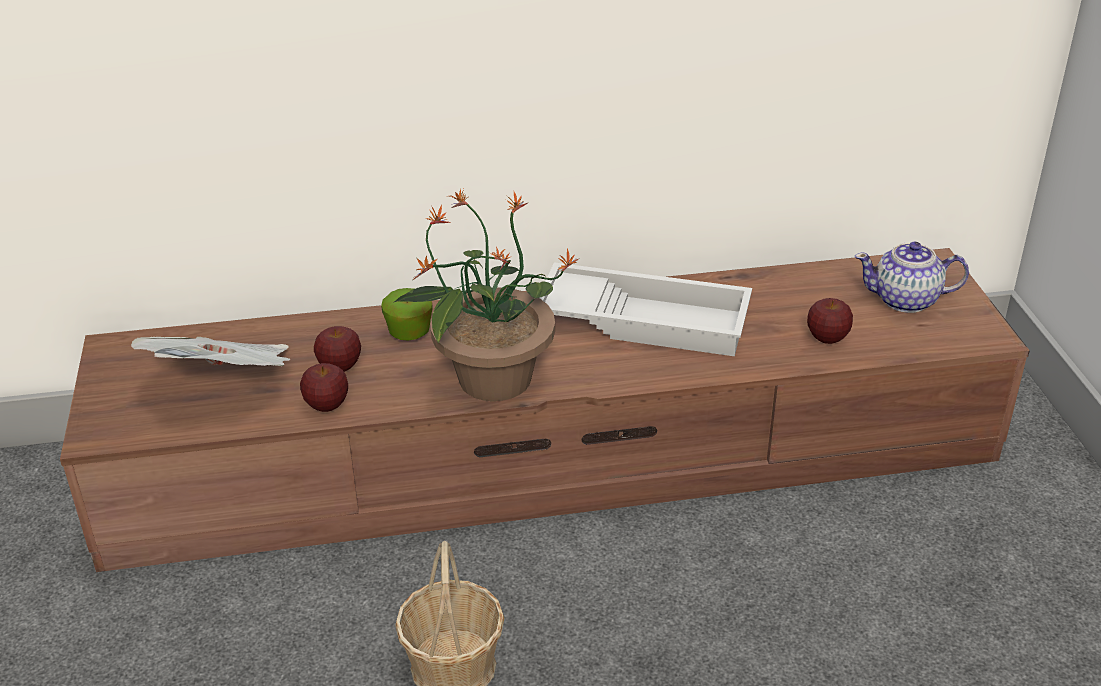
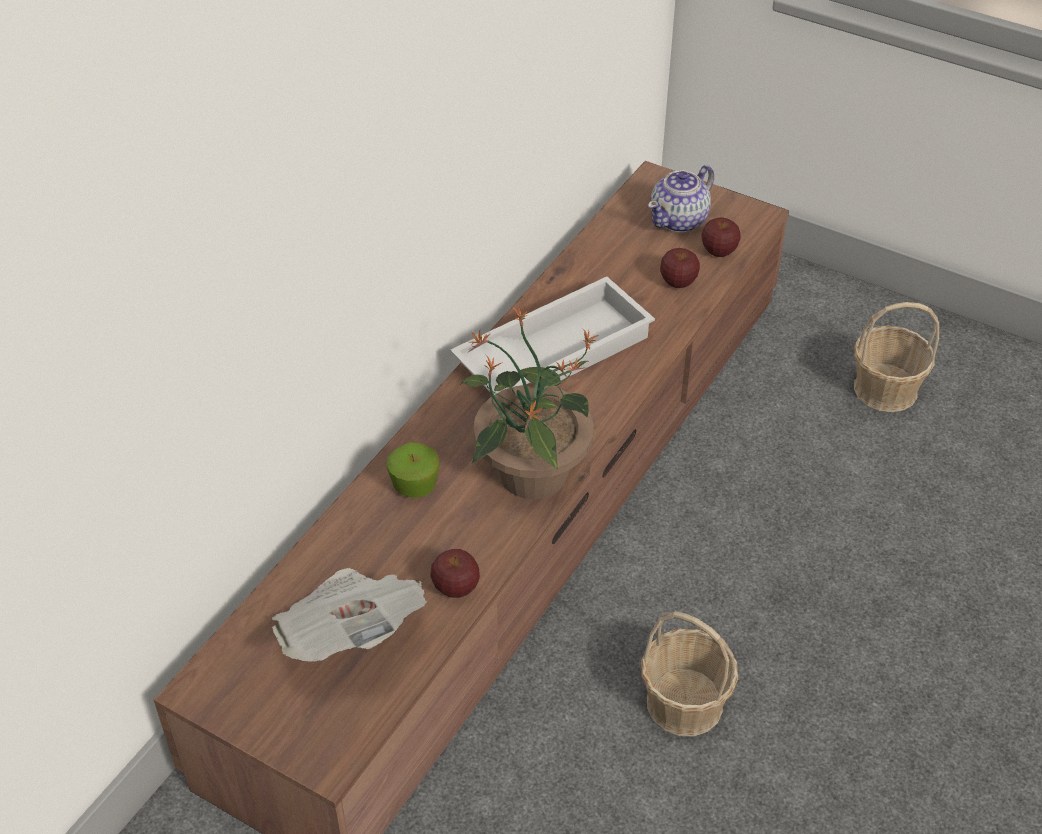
camera: 50 degrees left, 10 degrees up
apple [314,326,361,372] -> apple moved to [701,218,741,257]
none -> basket [854,302,939,412]

